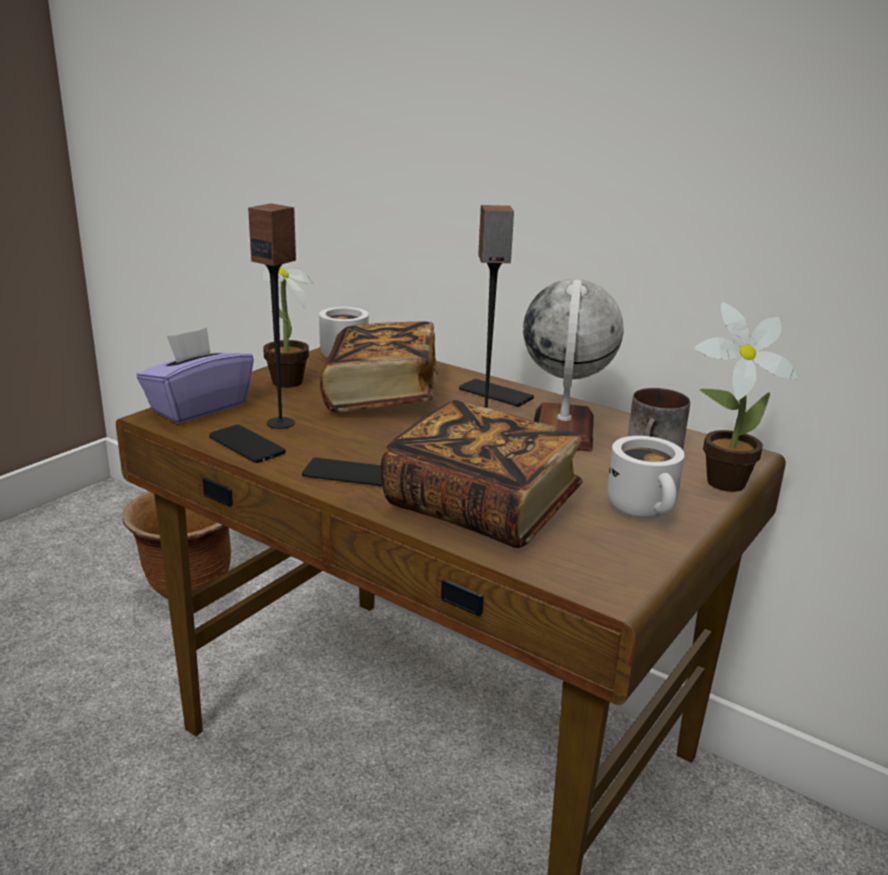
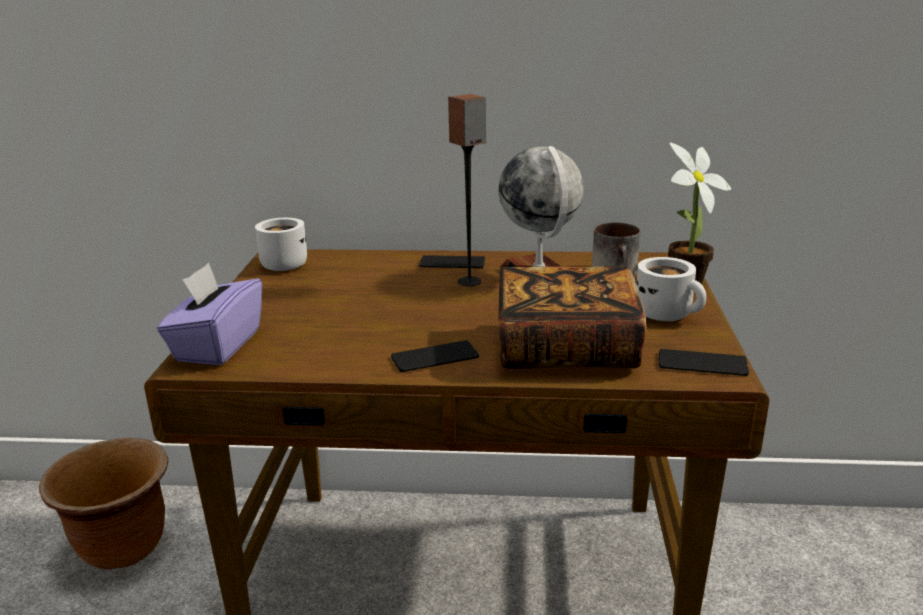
camera: 30 degrees left, 0 degrees up
phone [209,425,286,463] -> phone moved to [659,349,749,376]
speaker [248,204,296,429] -> none
potted plant [248,240,313,388] -> none
book [320,321,439,412] -> none

